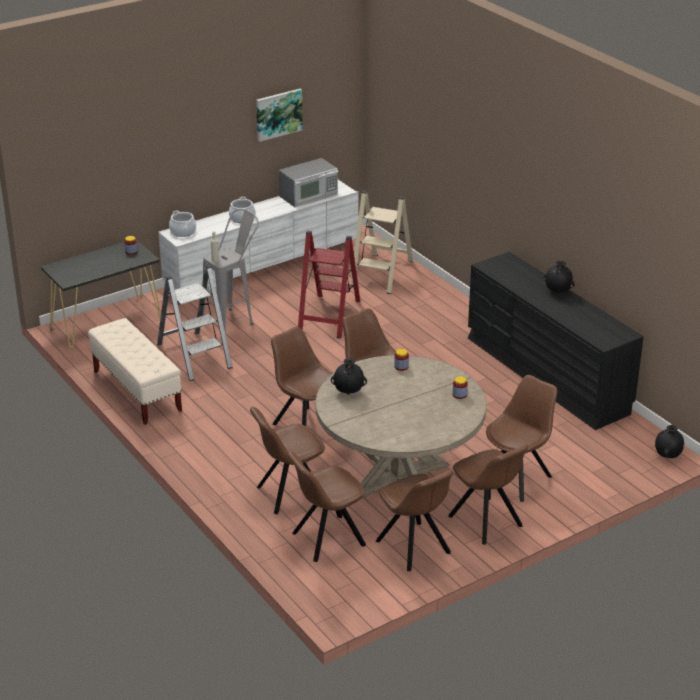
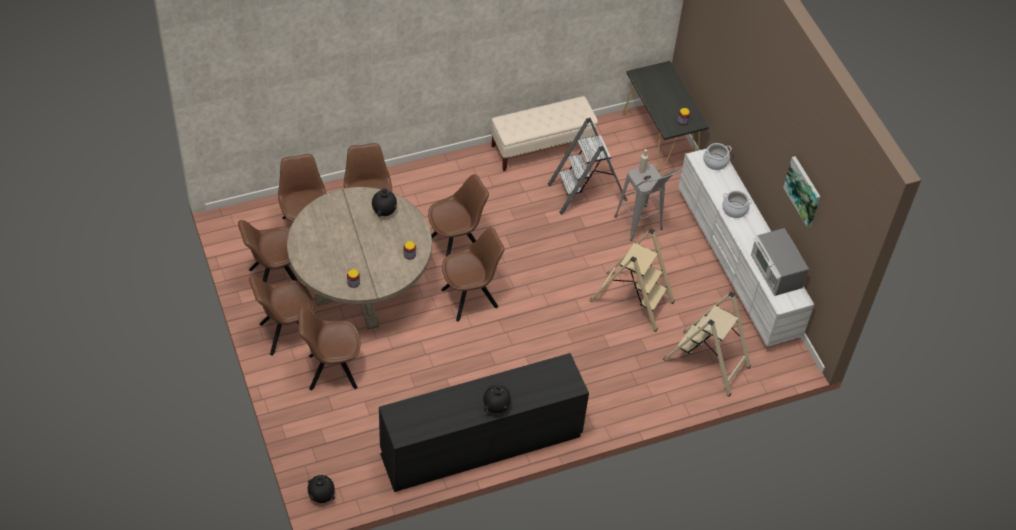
camera: 100 degrees right, 20 degrees up
red step ladder [298,231,360,339] -> beige step ladder [589,228,674,332]
brown chair [486,375,557,502] -> brown chair turned 120 degrees clockwise [298,308,361,391]

